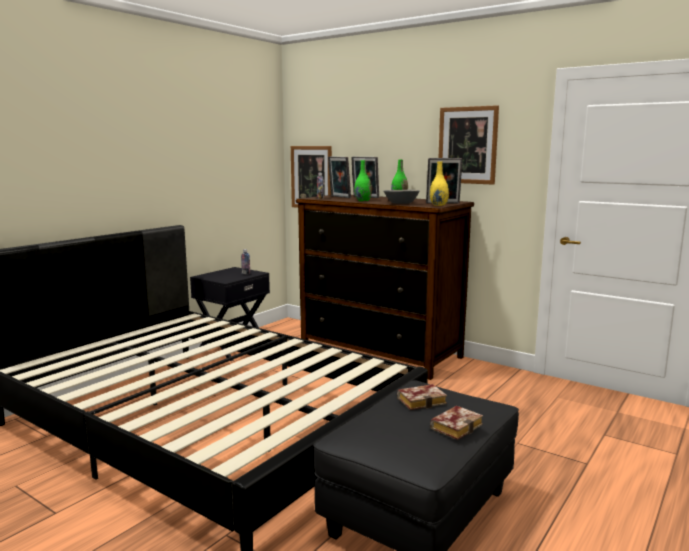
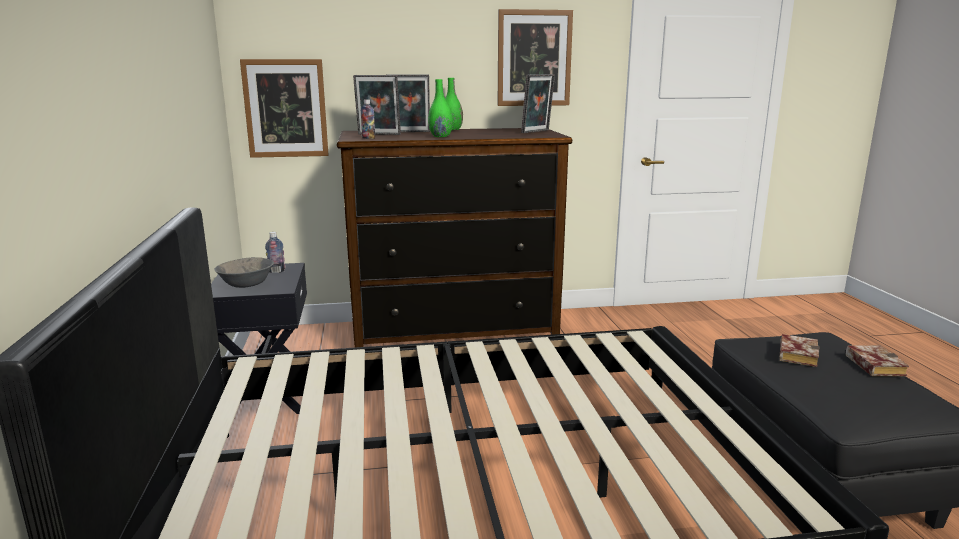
camera: 45 degrees left, 5 degrees up
grey bowl [383,190,420,204] -> grey bowl moved to [215,257,274,288]
yellow vase [430,161,449,206] -> none

